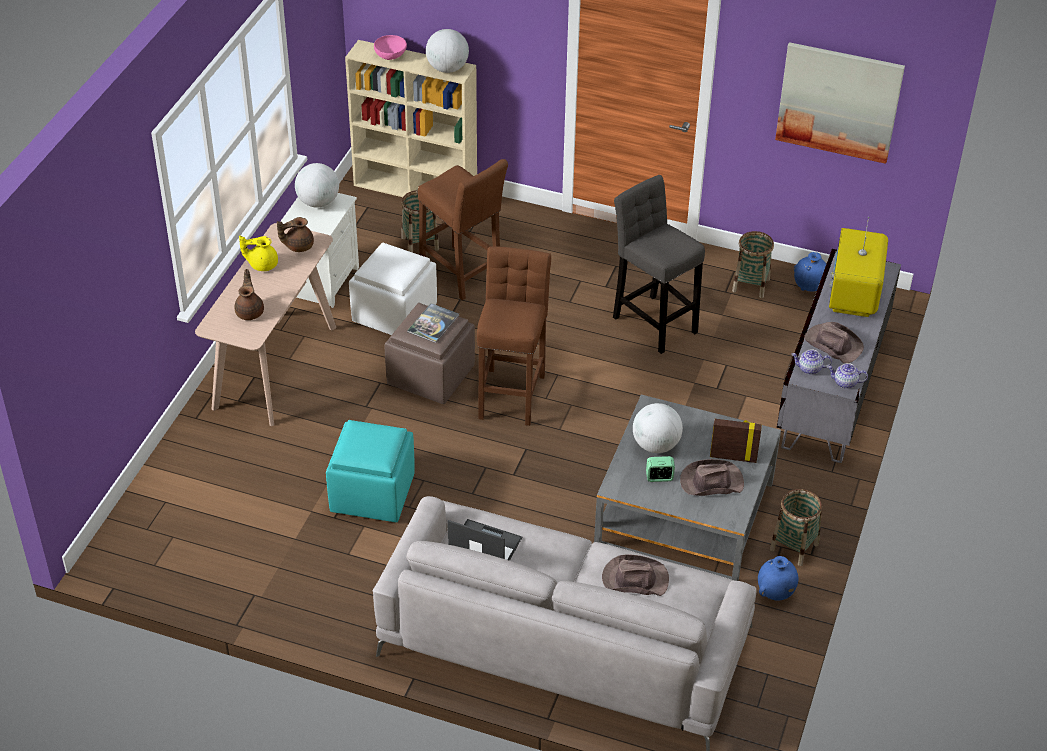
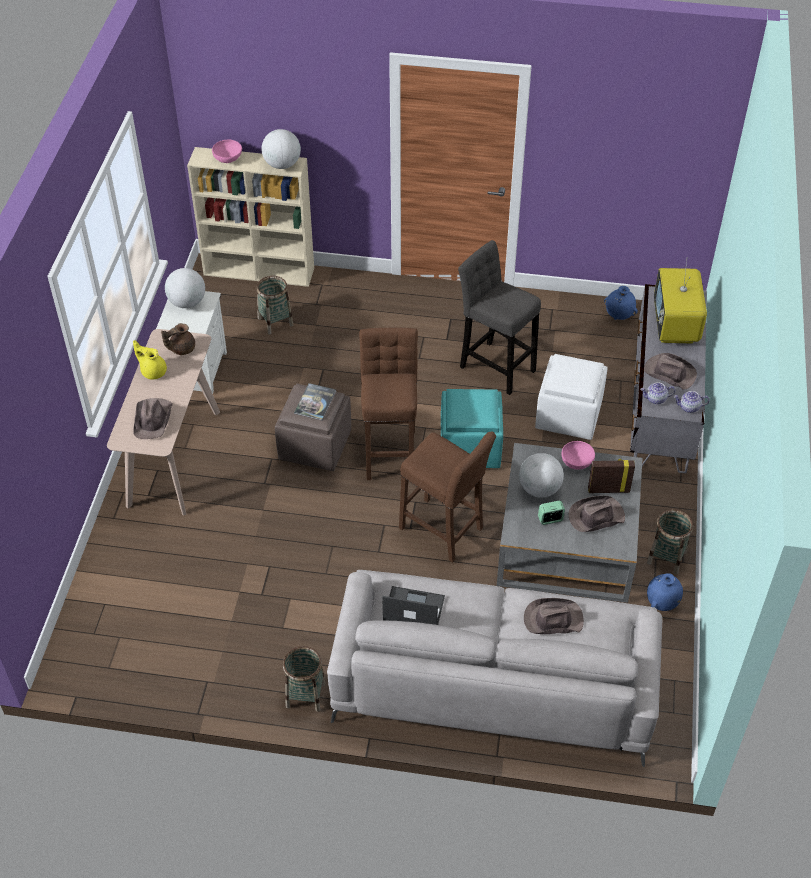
camera: 10 degrees left, 5 degrees up
brown teapot [235,269,264,320] -> brown hat [133,398,173,439]
yellow teapot [239,235,278,271] -> yellow teapot turned 45 degrees clockwise [133,340,167,380]
turquoise ottoman [326,420,415,522] -> turquoise ottoman moved to [441,389,503,468]
white ottoman [349,243,437,335] -> white ottoman moved to [535,354,607,440]
brown stool [418,159,508,300] -> brown stool moved to [399,431,496,563]
basket [732,231,774,298] -> basket moved to [283,646,326,712]
picture [775,42,905,164] -> none
none -> pink bowl [561,441,595,470]

